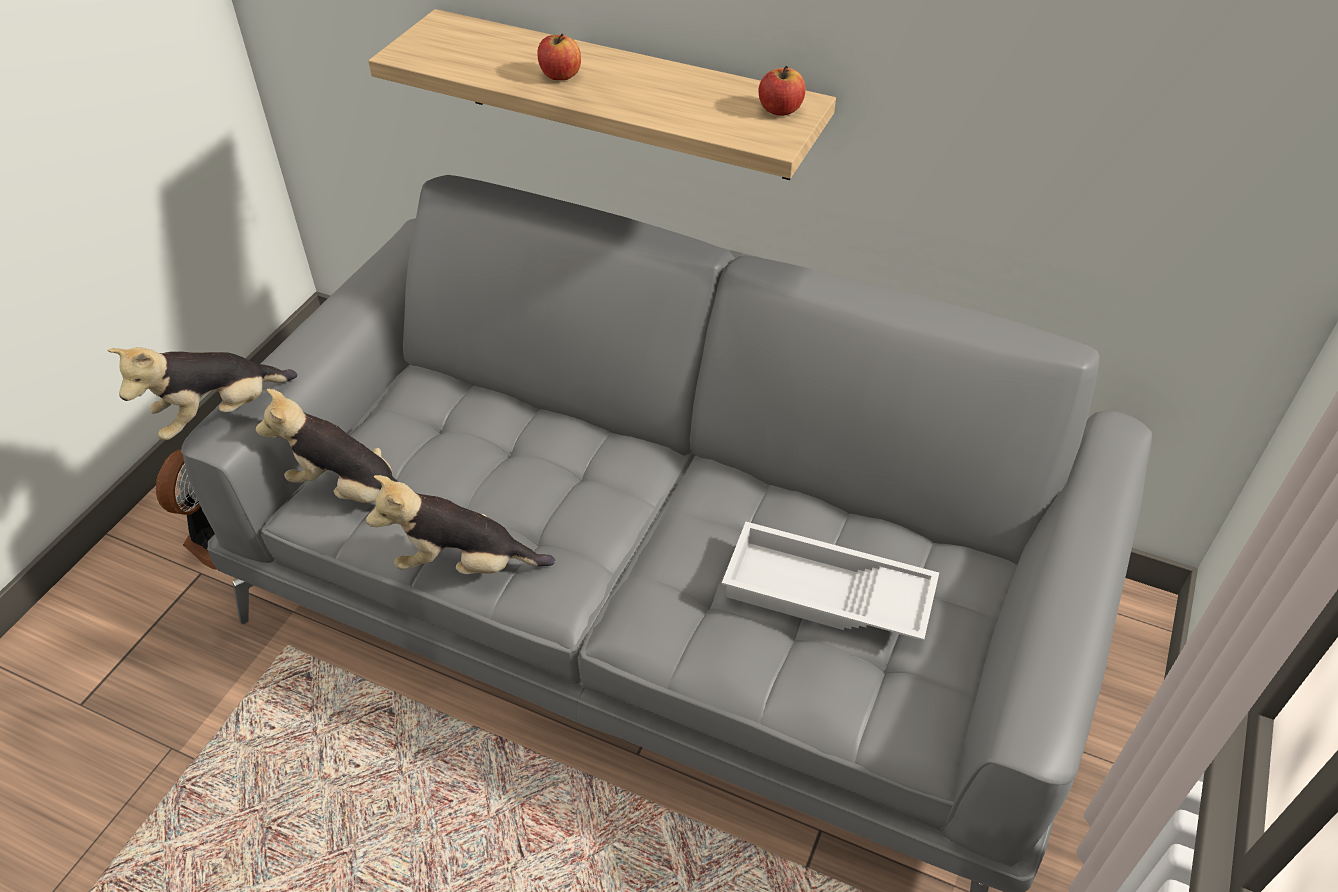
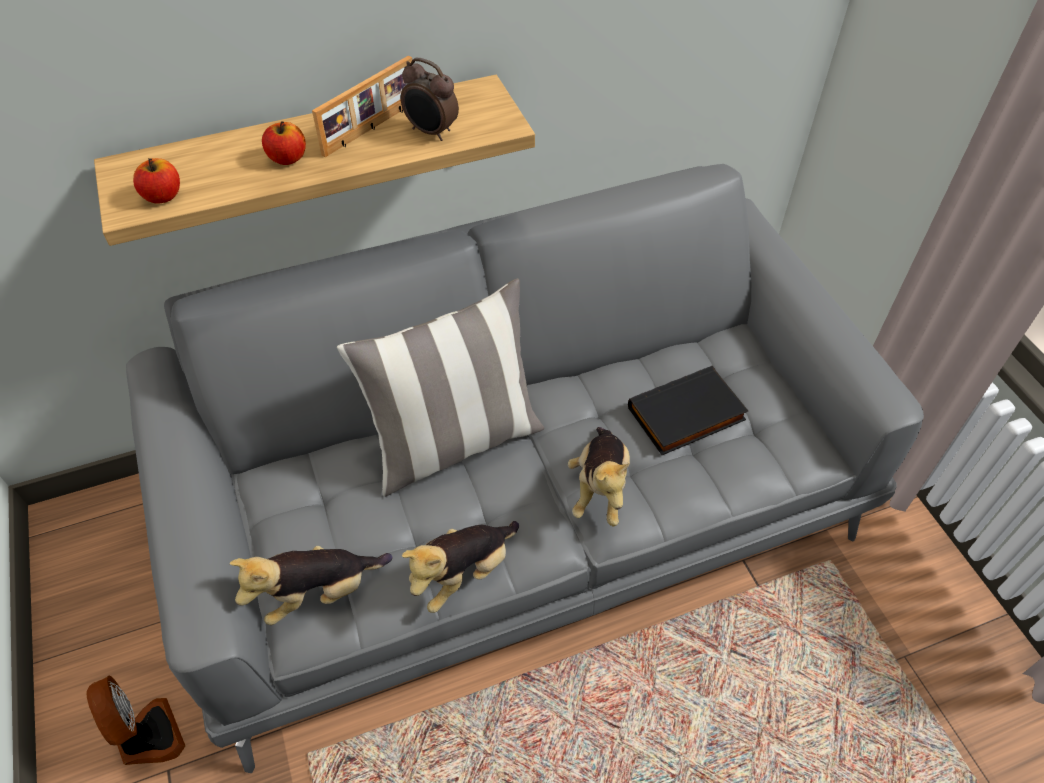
camera: 45 degrees left, 5 degrees up
plush toy [107,347,298,440] -> plush toy moved to [568,427,630,527]
white tray [722,522,939,641] -> black book [628,366,748,455]
apple [758,66,806,116] -> apple moved to [133,158,180,204]
none -> picture frame [312,56,412,157]
none -> pillow [337,278,544,497]
none -> alarm clock [401,58,459,141]

